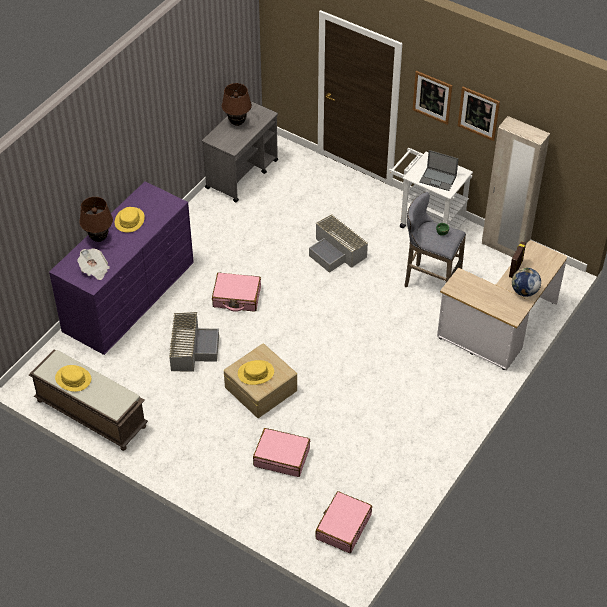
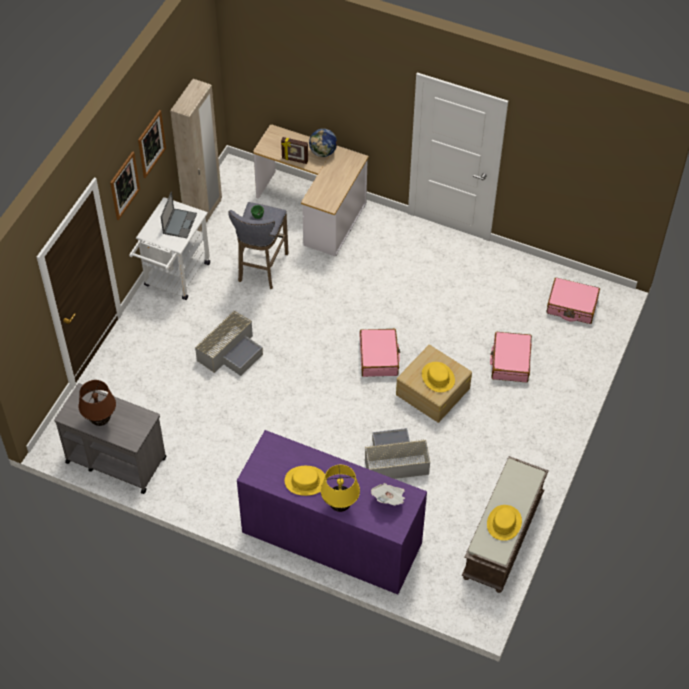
camera: 100 degrees left, 5 degrees up
brown table lamp [79,197,113,242] -> yellow table lamp [321,465,360,512]
pink suitcase [212,272,261,312] -> pink suitcase moved to [360,329,400,377]

